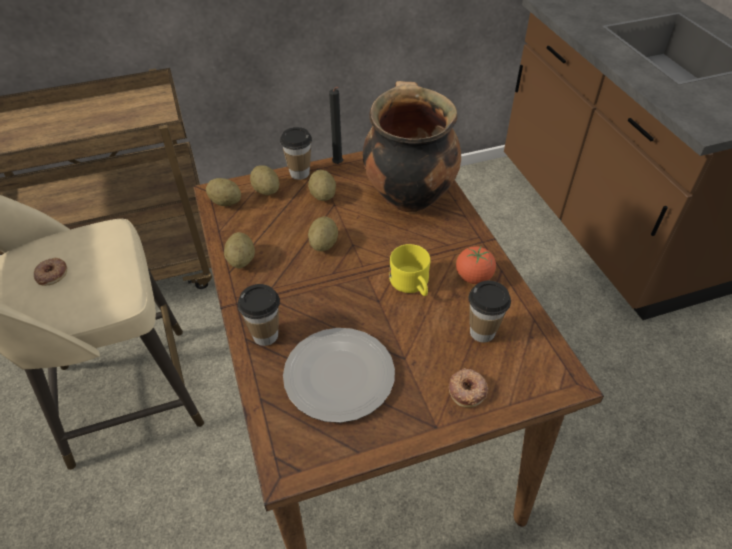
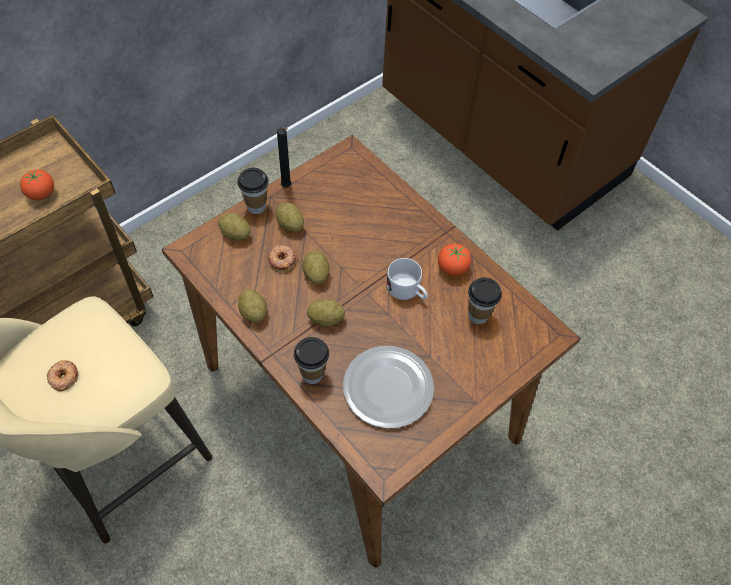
camera: 25 degrees left, 10 degrees up
potato [206,178,241,206] -> potato moved to [307,299,345,327]
cooking pot [363,81,461,213] -> none
yellow mug [389,244,430,296] -> white mug [386,258,428,300]
donut [449,368,488,408] -> donut moved to [268,245,296,272]
none -> tomato [20,169,54,200]

